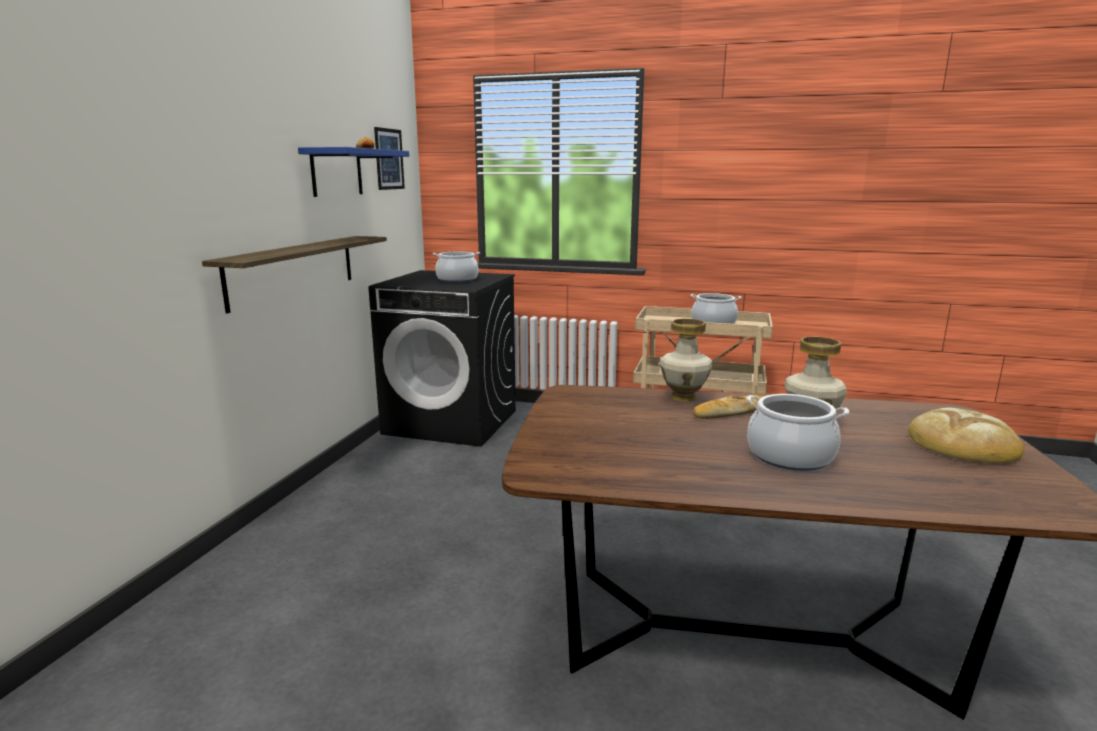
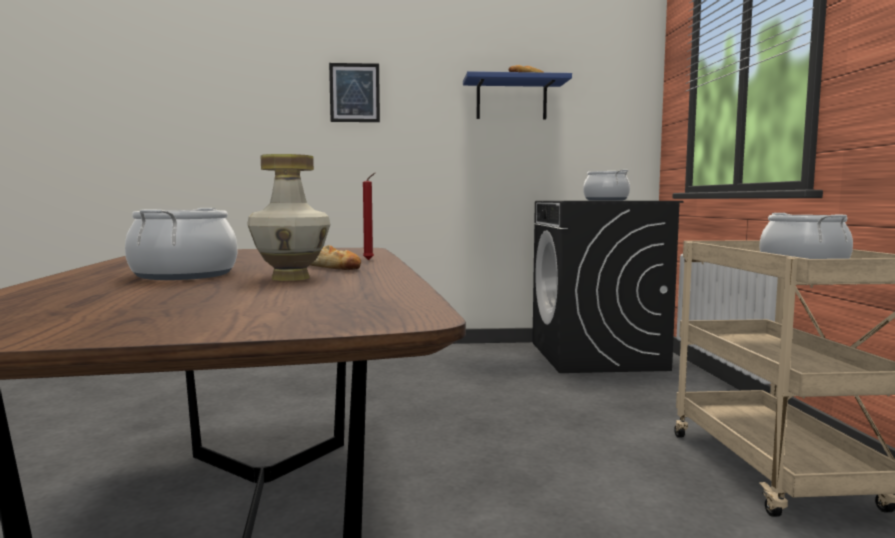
camera: 70 degrees right, 10 degrees down
shelf [202,236,387,313] -> none
picture [374,127,405,190] -> picture moved to [329,63,380,122]
vase [659,318,713,402] -> red candle [363,173,375,260]
bread [909,408,1024,463] -> none

